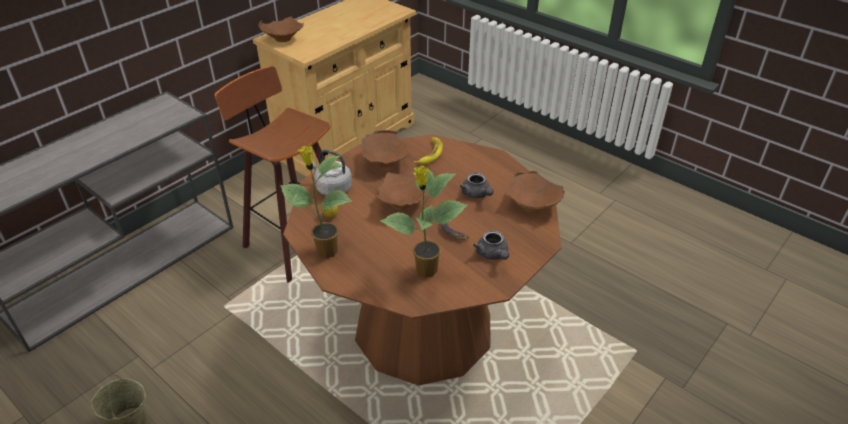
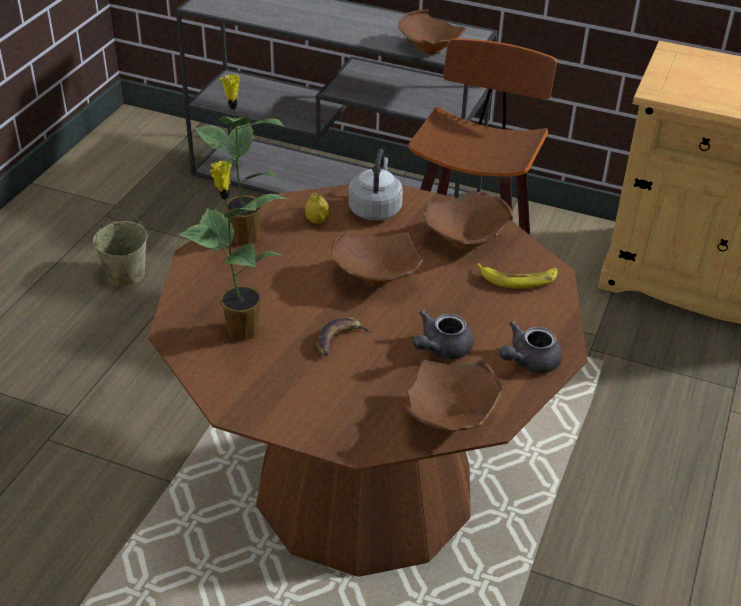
camera: 70 degrees right, 0 degrees up
brown bowl [259,17,304,42] -> brown bowl moved to [398,9,467,54]
grey teapot [473,230,509,260] -> grey teapot moved to [499,321,562,373]

